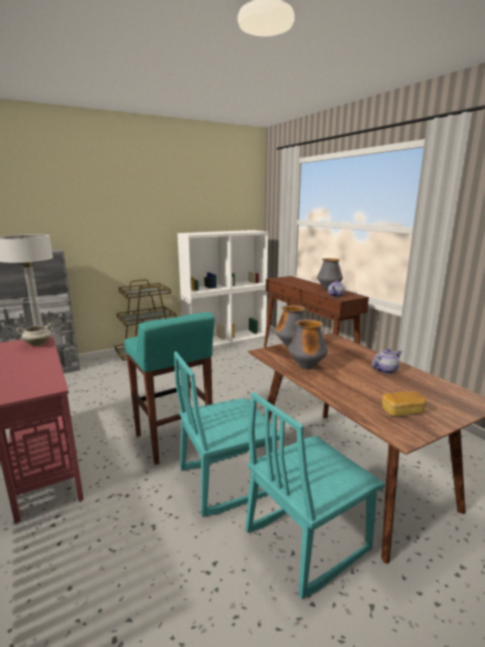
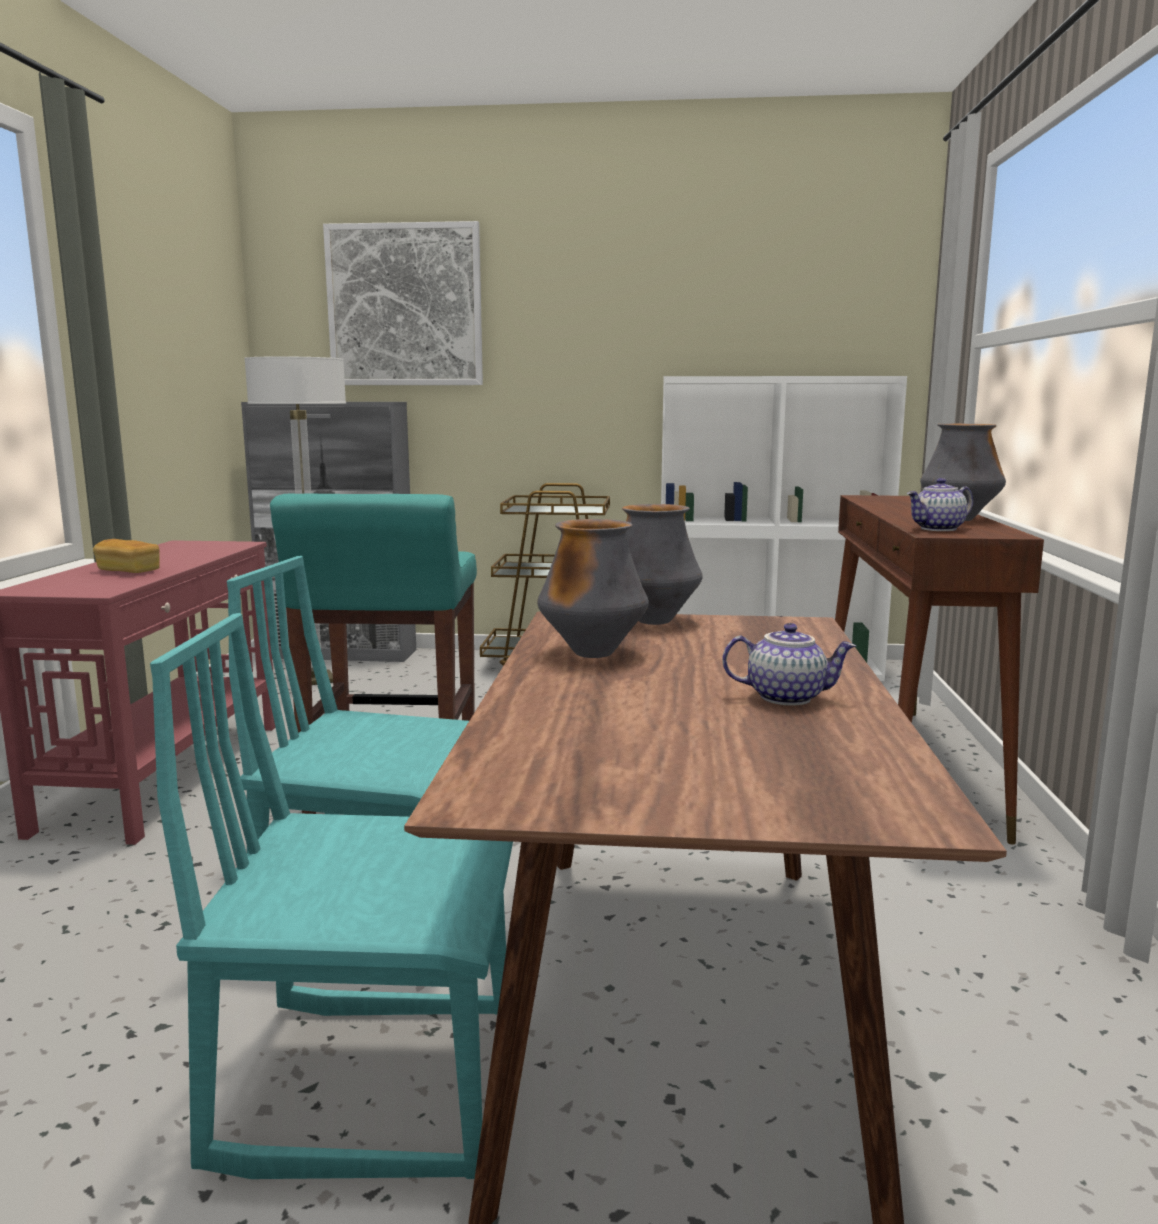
camera: 35 degrees right, 5 degrees down
white cooking pot [16,323,54,346] -> none
bread [382,391,426,416] -> bread moved to [93,539,160,573]
none -> picture [323,221,483,385]

